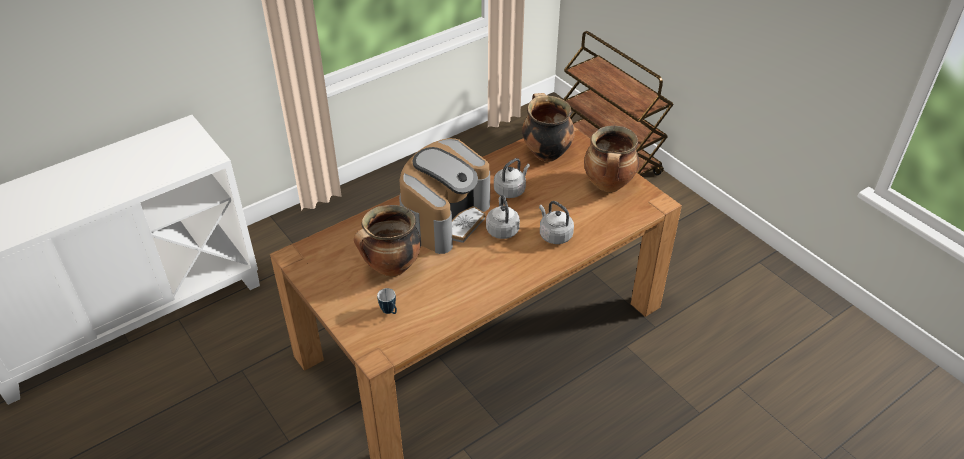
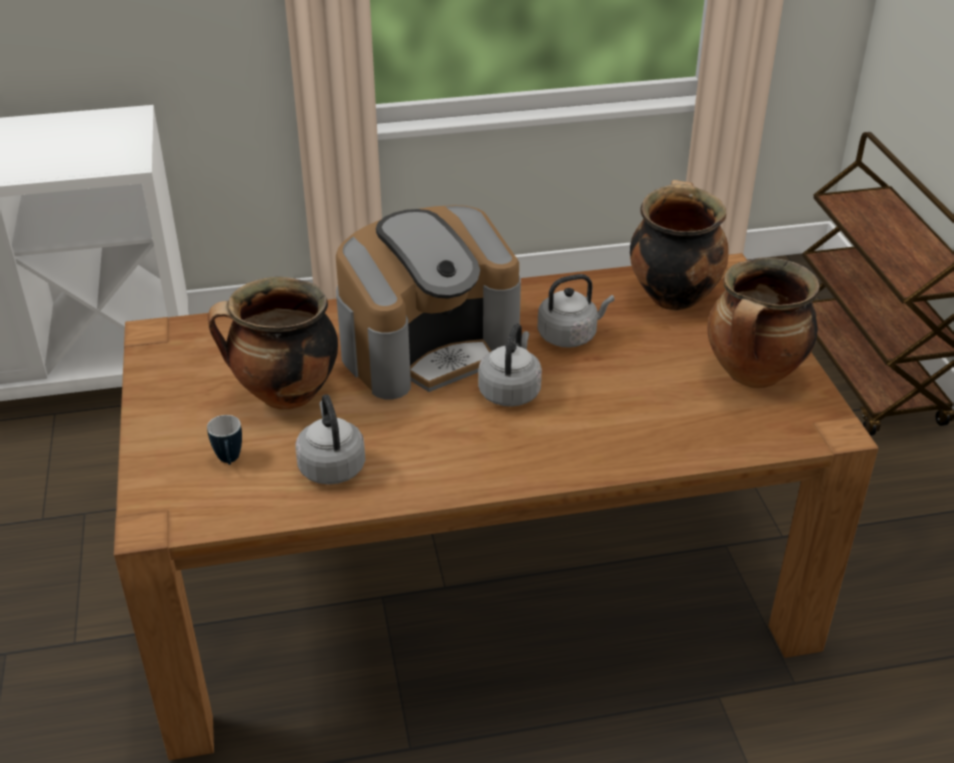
camera: 25 degrees right, 5 degrees down
grey kettle [539,201,574,244] -> grey kettle moved to [295,394,365,485]

